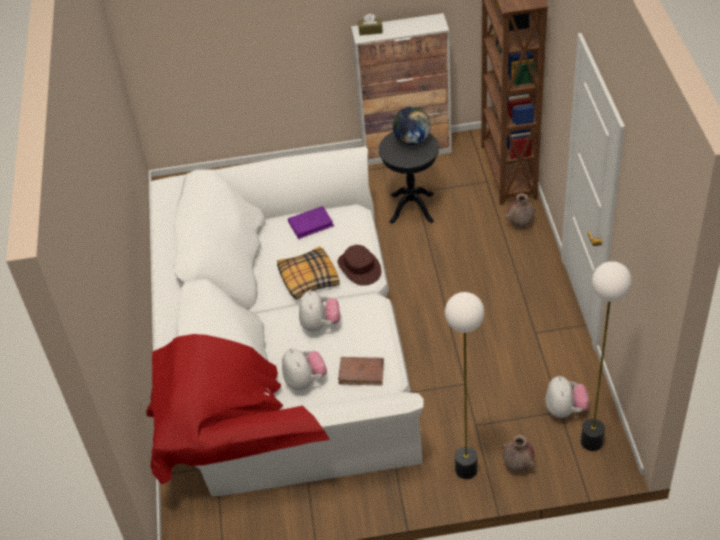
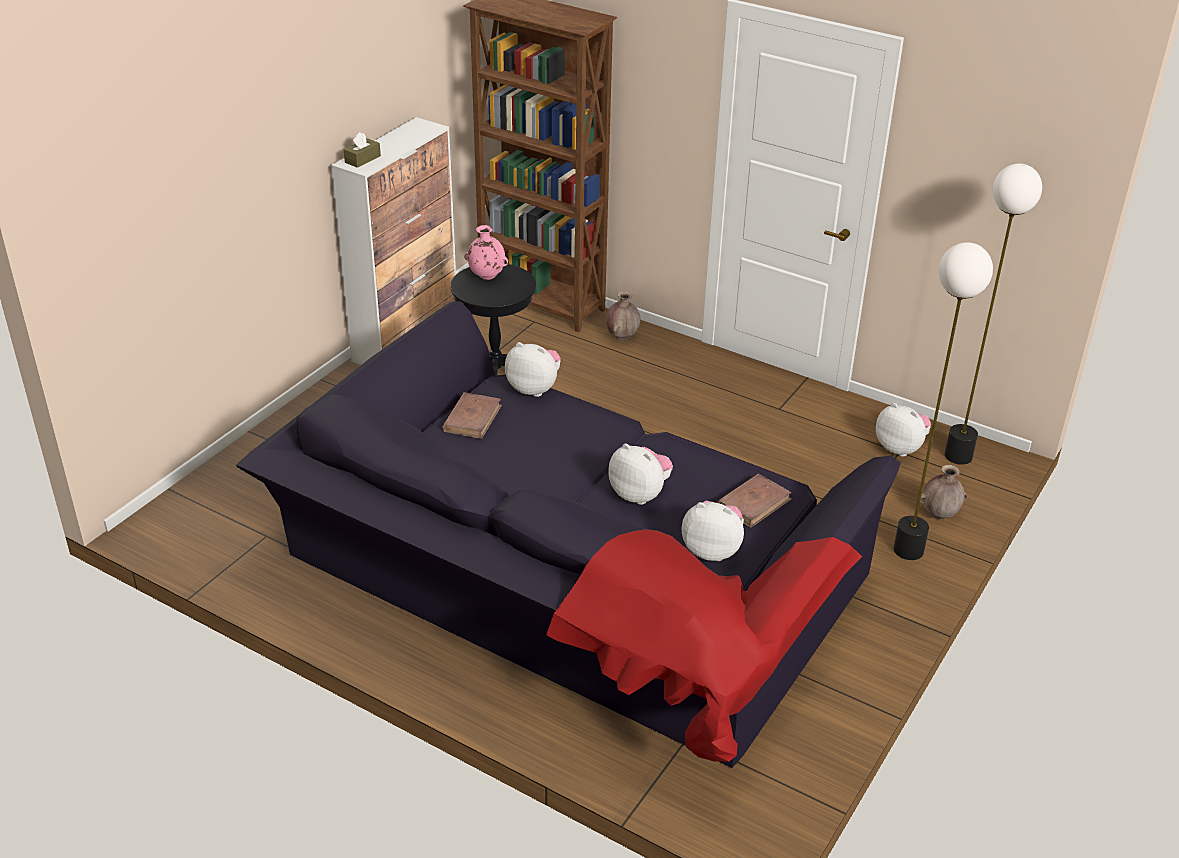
camera: 55 degrees left, 10 degrees down
white sofa [146,146,424,496] -> black sofa [235,301,901,768]
pillow [277,246,340,300] -> none
purple book [288,206,334,239] -> brown book [442,392,502,439]
brown hat [337,245,381,286] -> none
globe [393,107,431,145] -> pink vase [464,225,508,280]
none -> plush toy [505,342,561,397]

